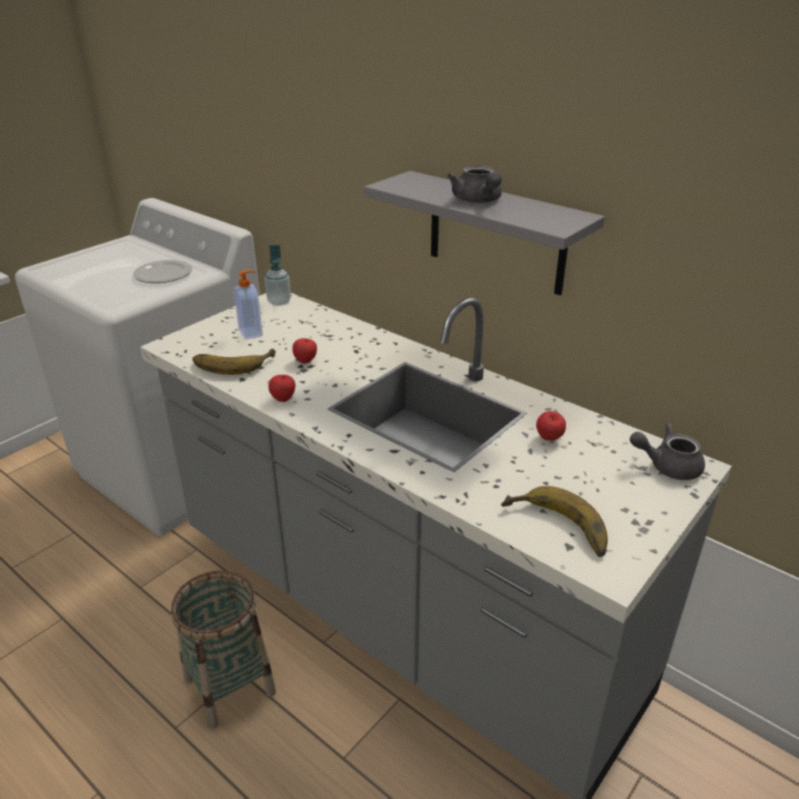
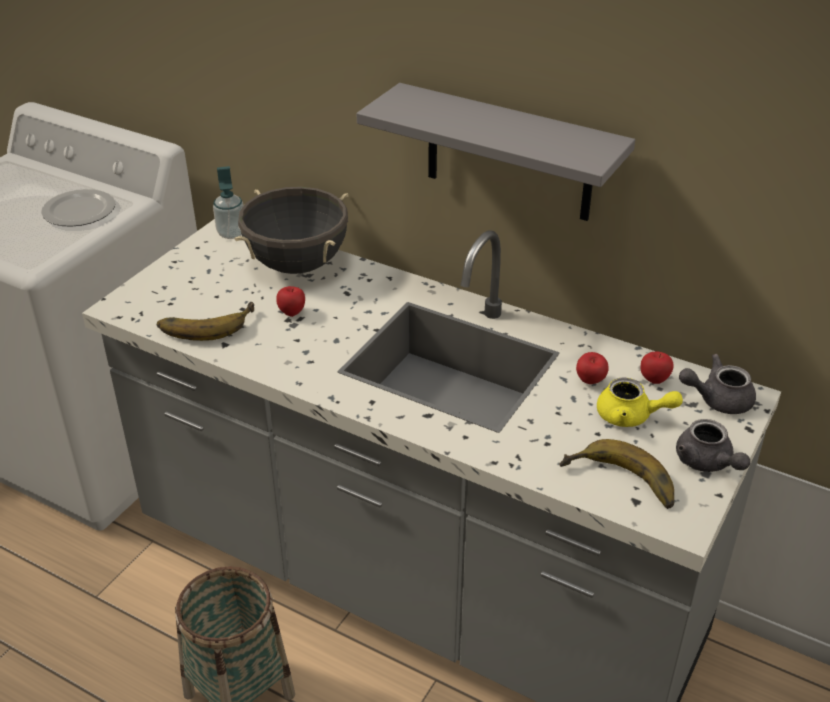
camera: 10 degrees left, 5 degrees up
soap dispenser [234,270,263,340] -> none
apple [268,375,295,402] -> apple moved to [640,352,674,384]
grey teapot [447,166,502,203] -> grey teapot moved to [676,419,750,472]
none -> black cooking pot [235,187,348,274]
none -> yellow teapot [597,378,683,427]

